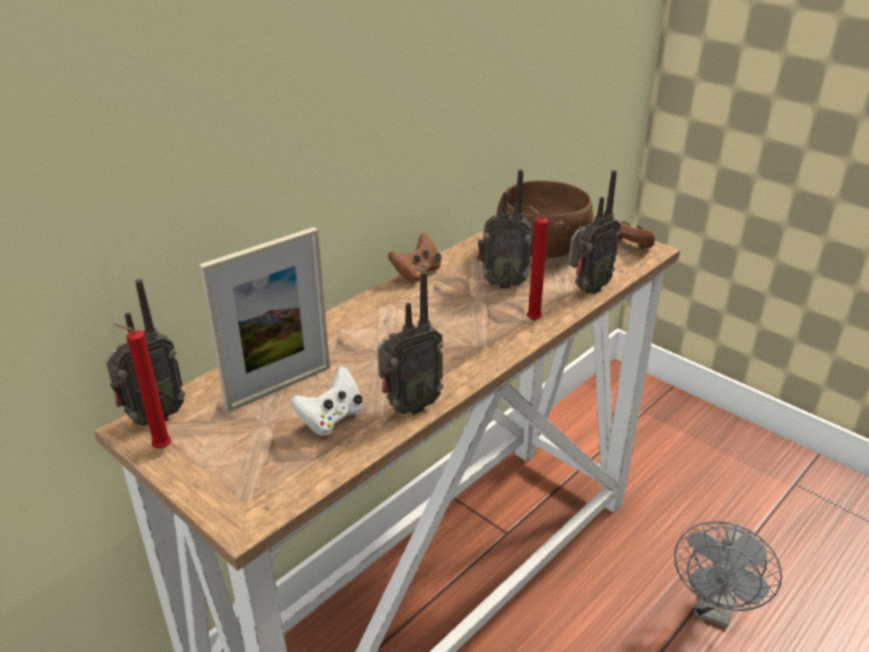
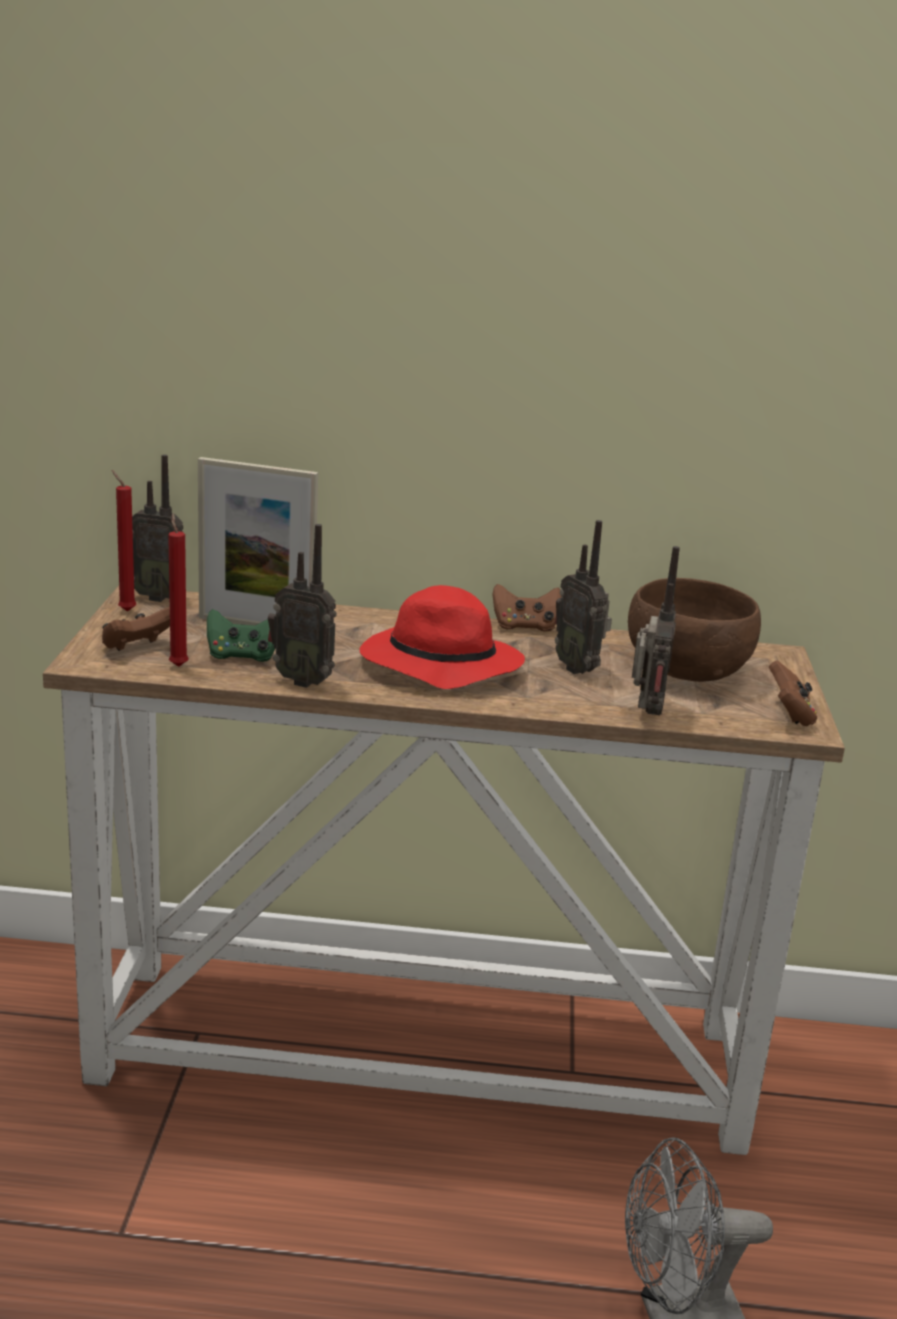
camera: 50 degrees right, 10 degrees down
white game controller [290,366,363,436] -> green game controller [207,609,276,662]
red candle [527,206,549,321] -> red candle moved to [168,513,189,667]
radio [568,170,620,294] -> radio turned 90 degrees counterclockwise [632,546,680,715]
none -> brown game controller [102,607,170,651]
none -> red hat [359,585,525,689]

